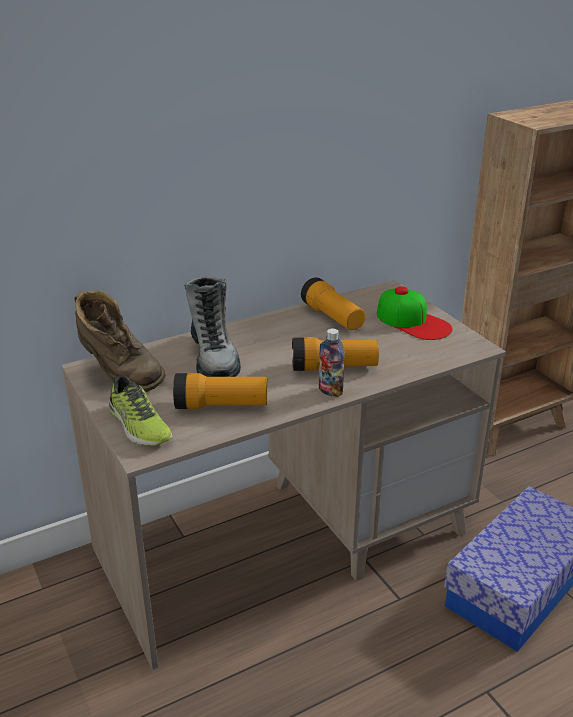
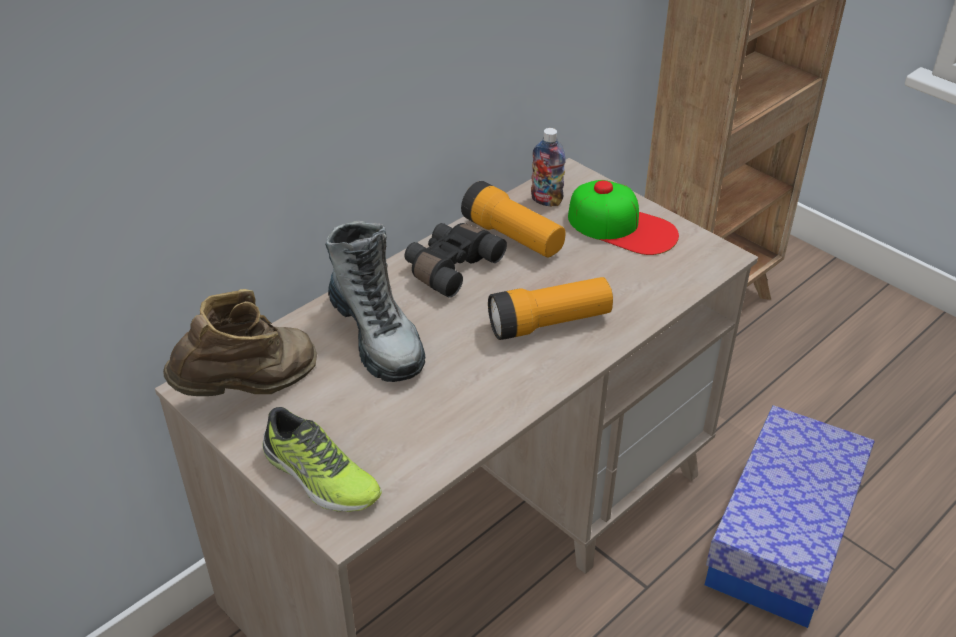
camera: 15 degrees left, 10 degrees up
brown boot [74,290,166,392] -> brown boot turned 60 degrees counterclockwise [163,289,317,396]
flashlight [173,373,267,409] -> none
bottle [319,328,344,397] -> bottle moved to [531,128,566,206]
none -> black binoculars [404,223,507,298]

